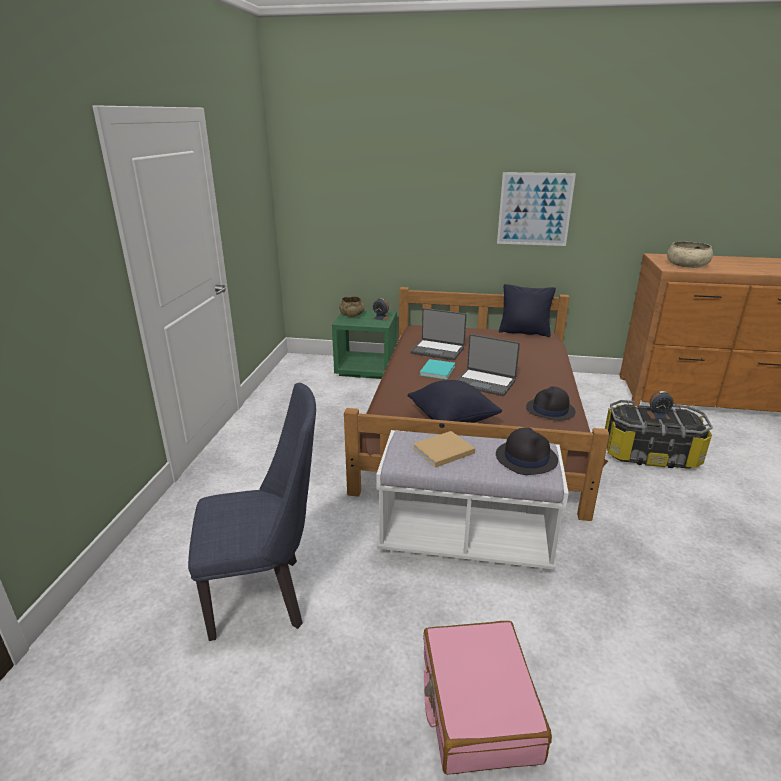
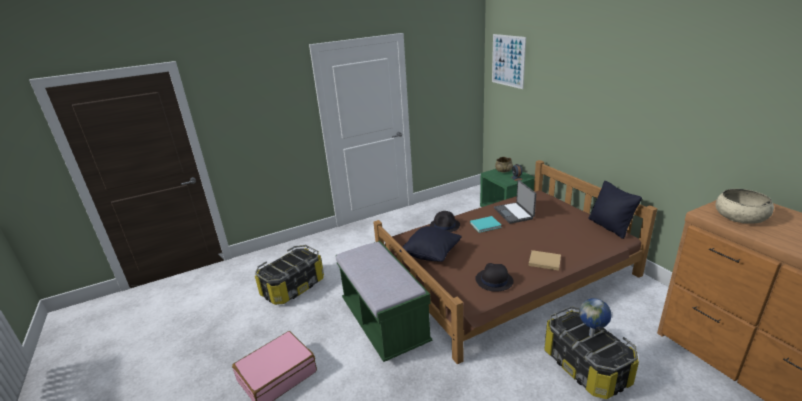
camera: 55 degrees right, 0 degrees up
blue chair [188,383,316,641] -> storage box [255,245,324,305]
white bench [376,430,569,573] -> green bench [336,241,432,362]
beige book [413,431,475,468] -> beige book moved to [529,250,561,271]
laptop [457,334,520,396] -> none
black hat [496,427,558,475] -> black hat moved to [430,211,460,232]
picture [497,172,576,246] -> picture moved to [492,34,526,89]
alarm clock [646,391,674,419] -> globe [579,298,612,337]

